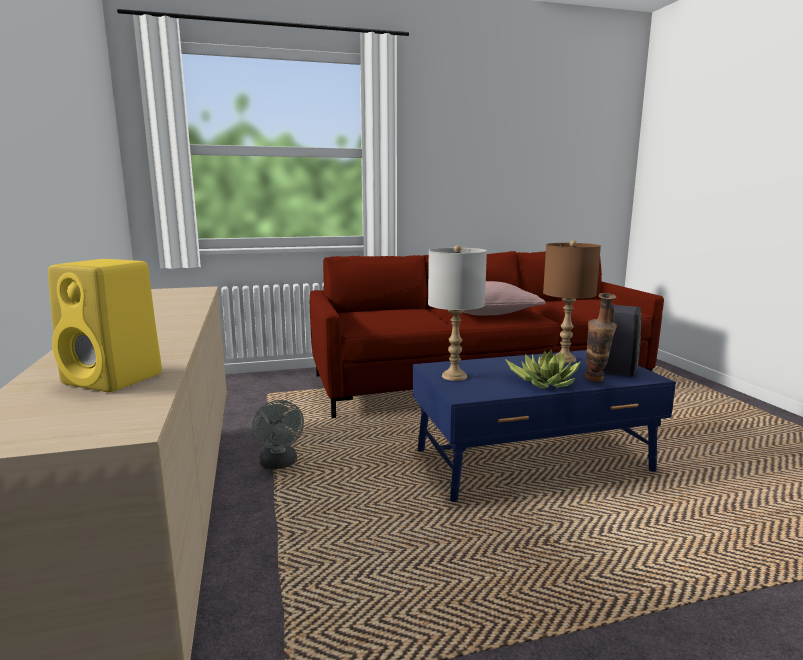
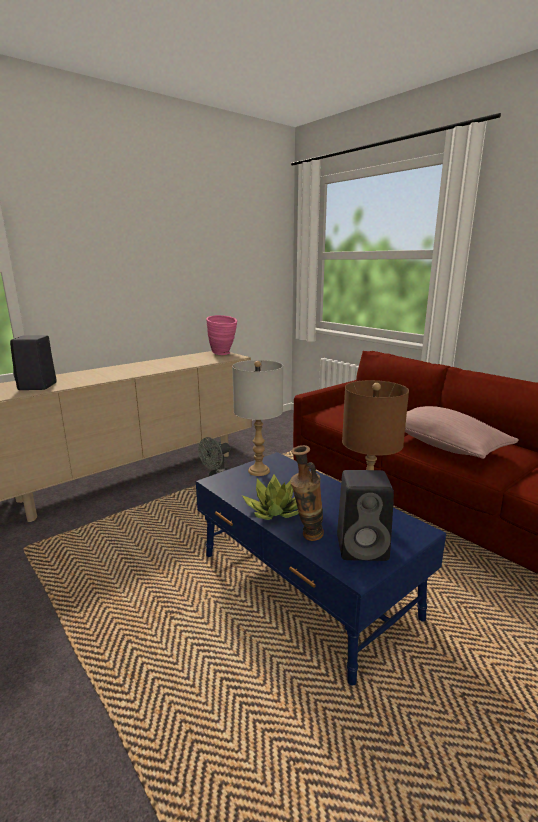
camera: 65 degrees right, 5 degrees up
yellow speaker [48,259,162,392] -> black speaker [10,335,57,390]
none -> pink vase [206,315,237,355]

